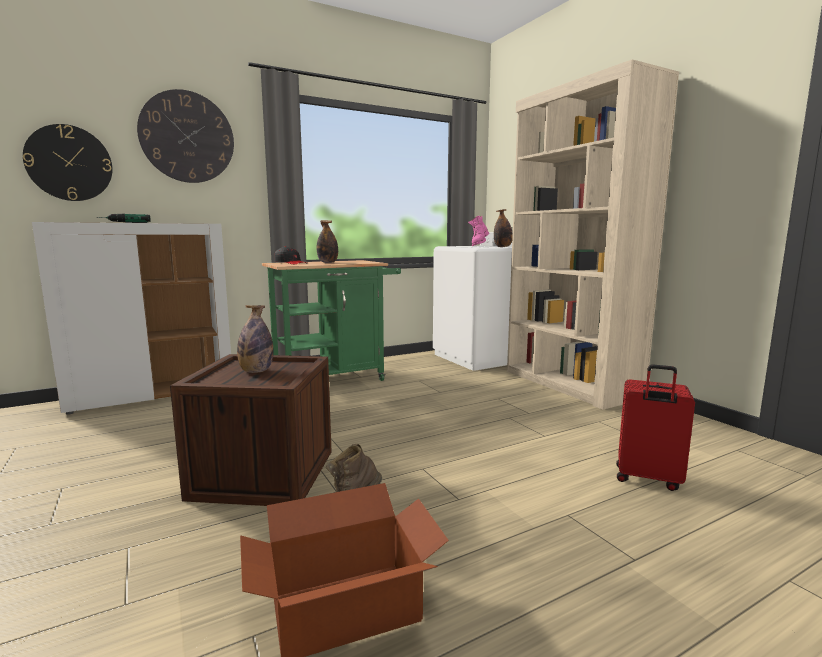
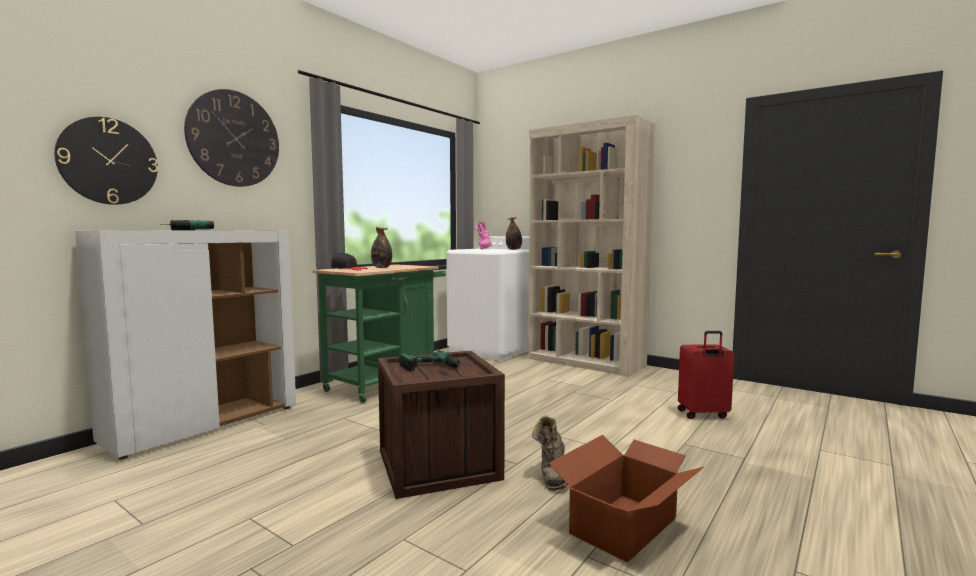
camera: 25 degrees left, 5 degrees down
bottle [237,305,274,373] -> power drill [399,350,462,371]

